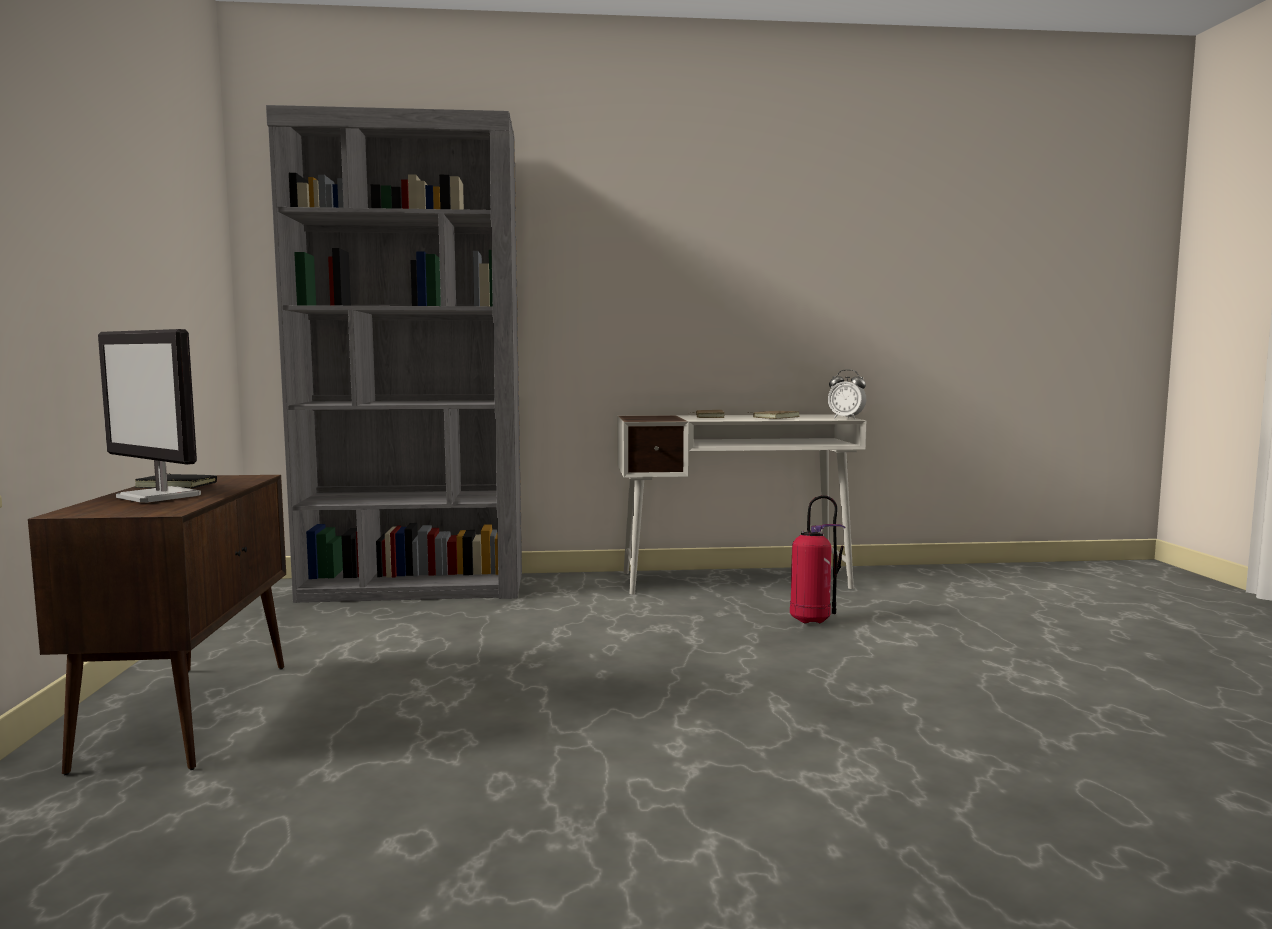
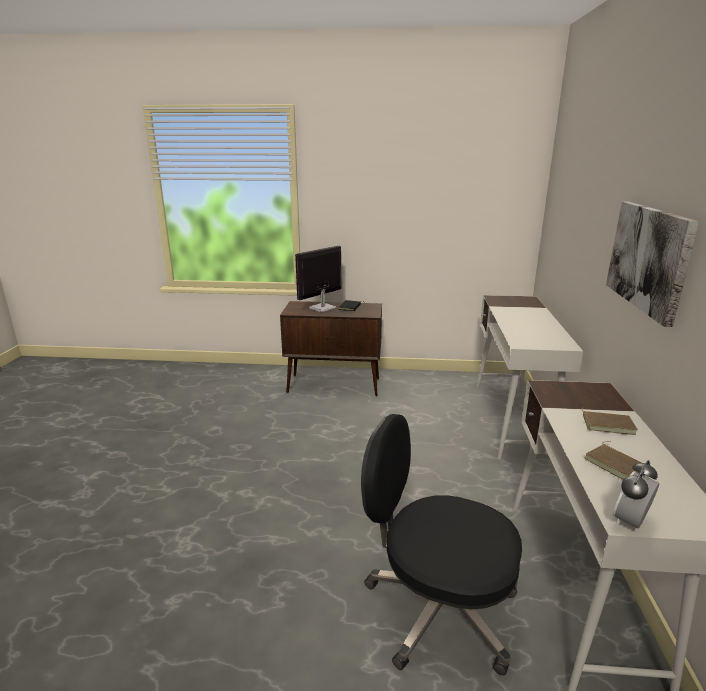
camera: 100 degrees right, 15 degrees up
grey bookcase [266,105,522,603] -> white desk [476,295,583,459]
fire extinguisher [790,495,845,623] -> black office chair [361,414,522,675]
none -> picture [606,201,699,327]

